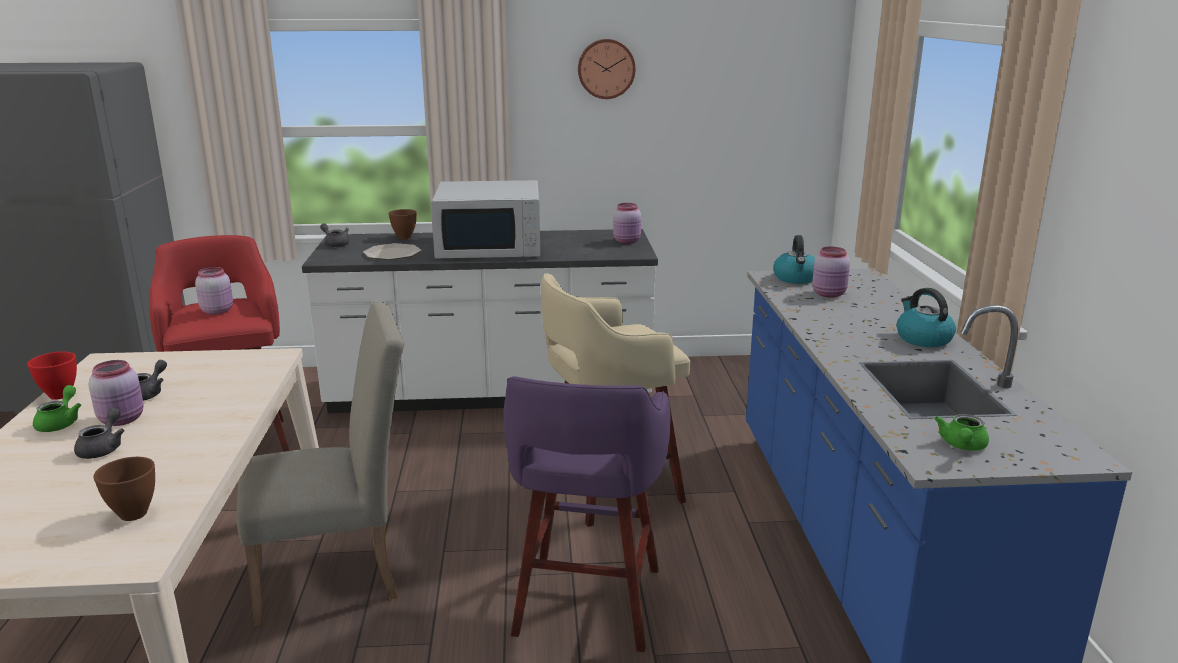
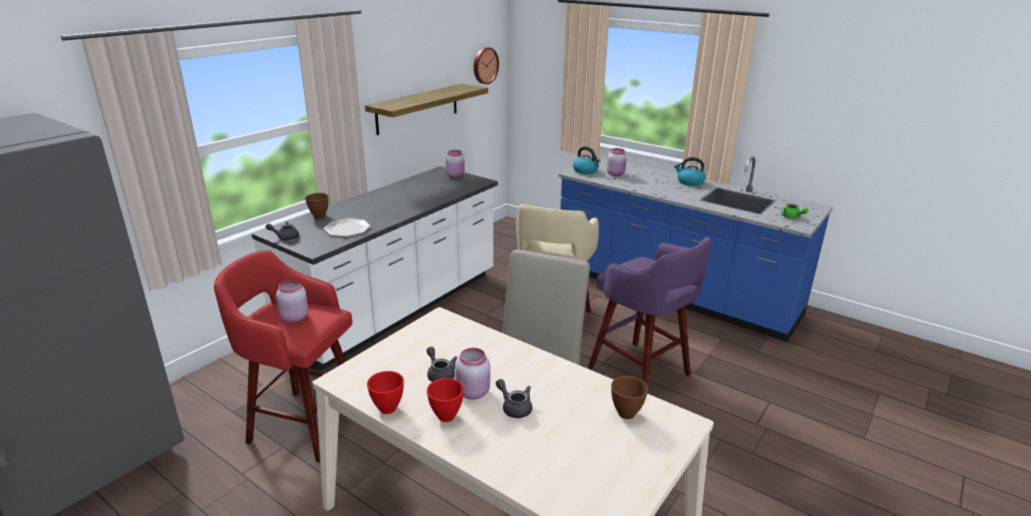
camera: 50 degrees left, 5 degrees up
green teapot [33,385,81,432] -> red bowl [427,378,464,422]
white microwave [431,180,540,258] -> none
wall clock [578,39,635,99] -> wall clock moved to [474,47,499,84]
none -> shelf [365,84,488,135]

